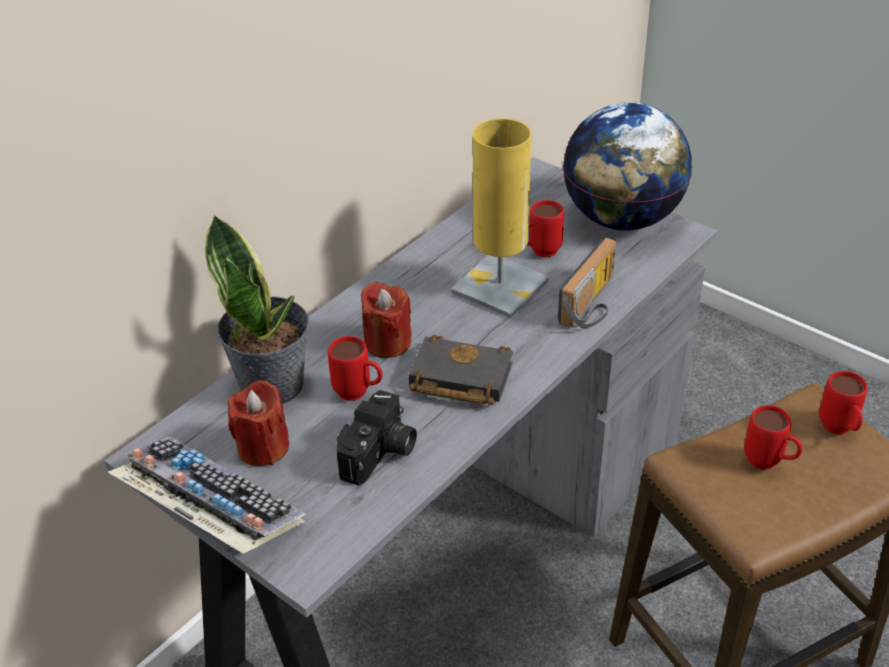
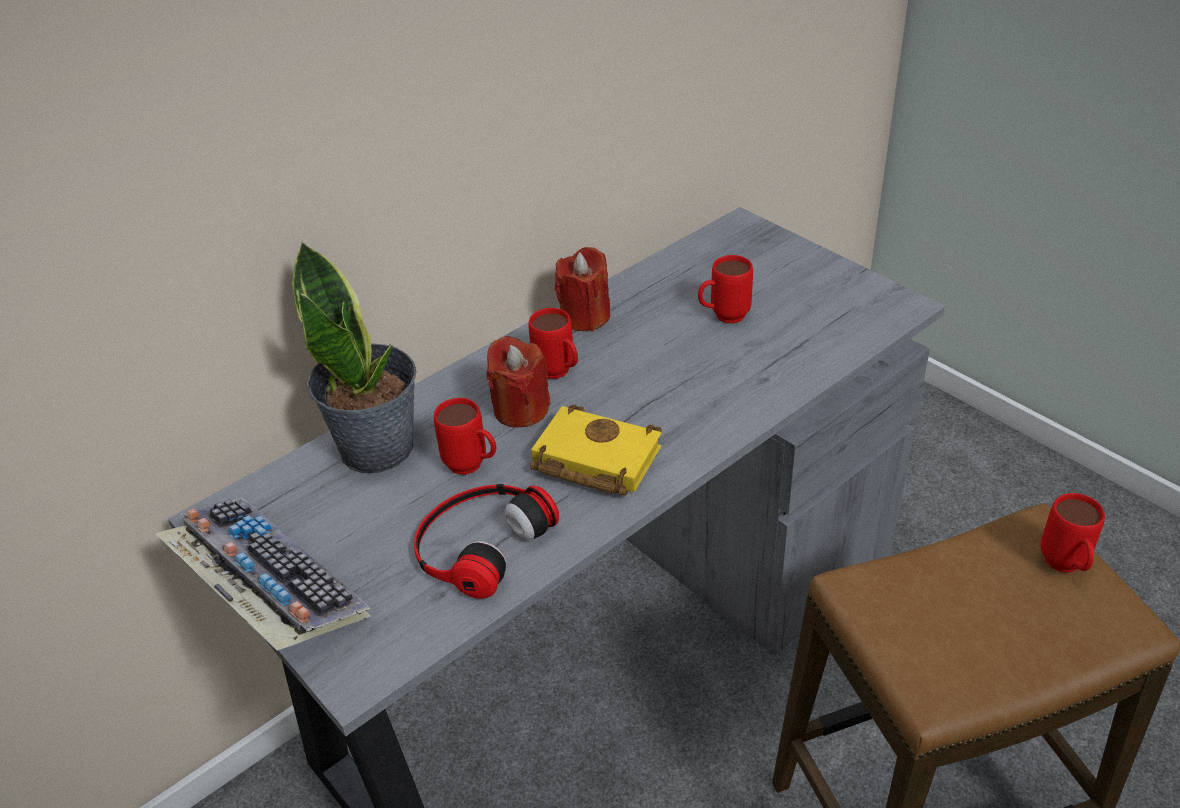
camera: 10 degrees right, 0 degrees up
red candle [227,380,289,466] -> red candle moved to [555,247,610,331]
camera [336,390,417,486] -> headphones [414,484,559,599]
black book [409,335,513,405] -> yellow book [530,404,662,496]
yellow table lamp [451,118,549,318] -> none
radio [558,237,616,328] -> none
globe [563,102,692,231] -> none
red mug [744,405,802,470] -> red mug moved to [528,308,578,379]

